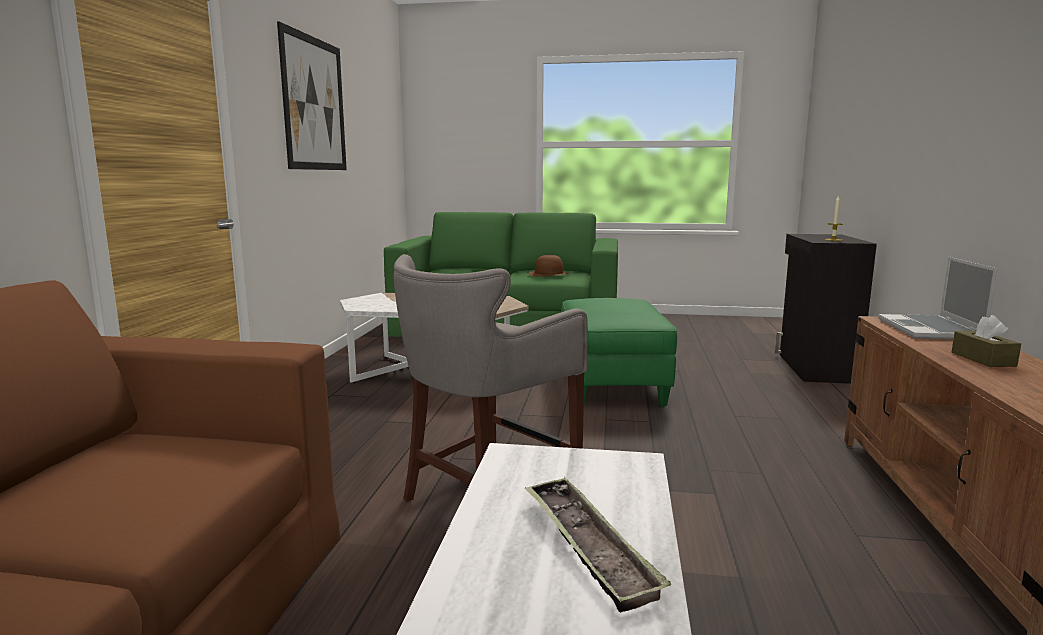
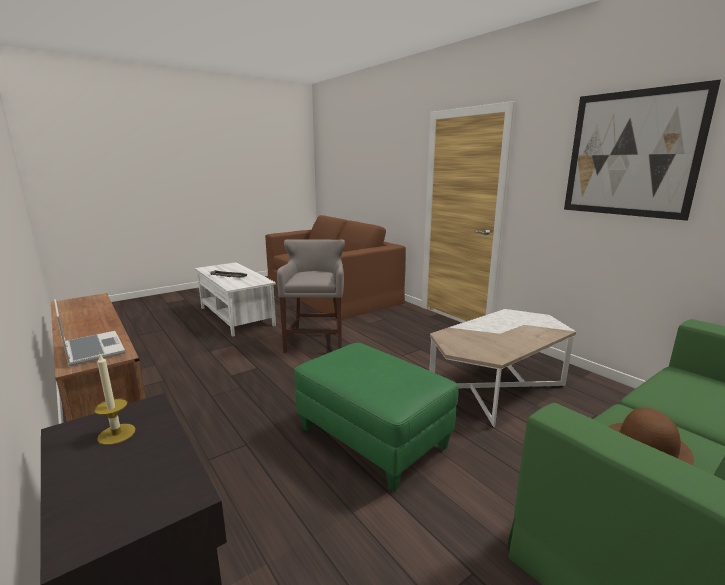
camera: 135 degrees right, 5 degrees up
brown tissue box [952,315,1021,367] -> none

